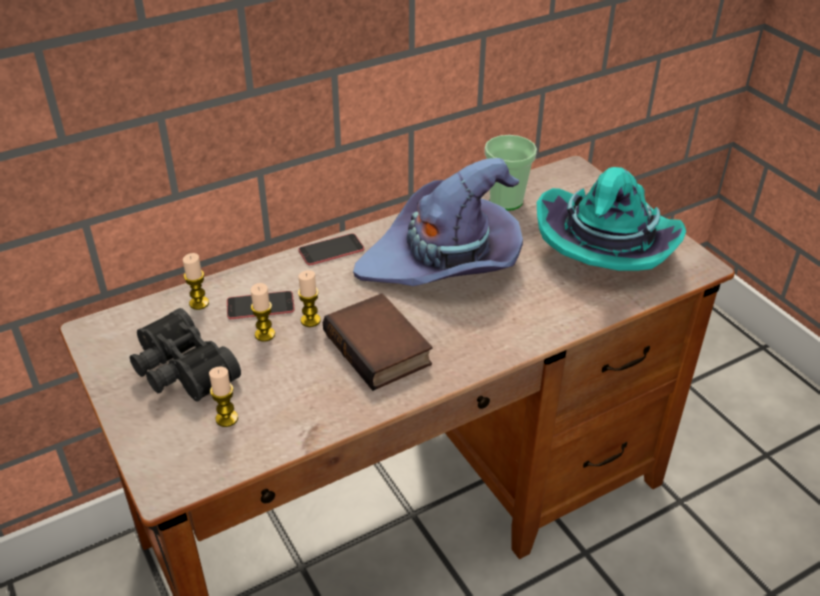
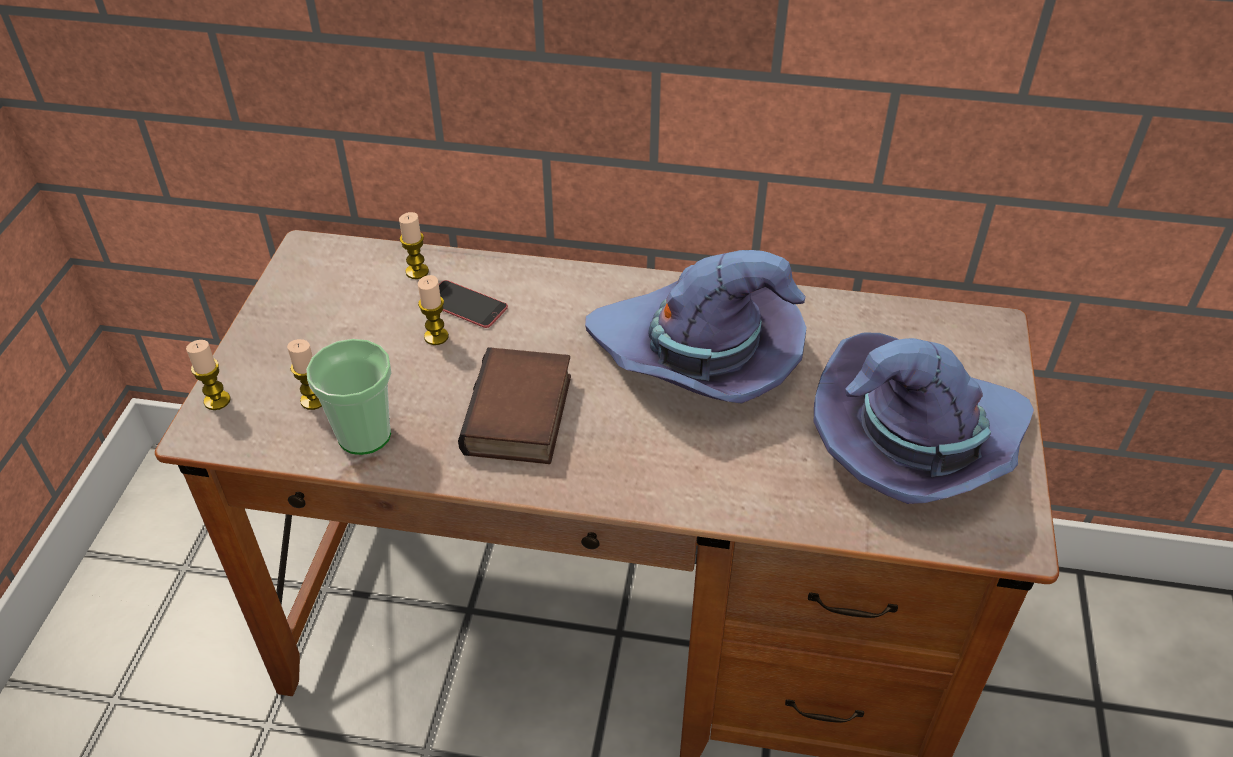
camera: 40 degrees right, 5 degrees up
black binoculars [130,308,241,401] -> none
phone [298,233,364,265] -> none
candle [298,270,321,327] -> candle moved to [186,340,231,410]
cup [485,135,537,211] -> cup moved to [306,339,391,455]
turquoise hat [537,167,686,271] -> purple hat [814,332,1034,504]

